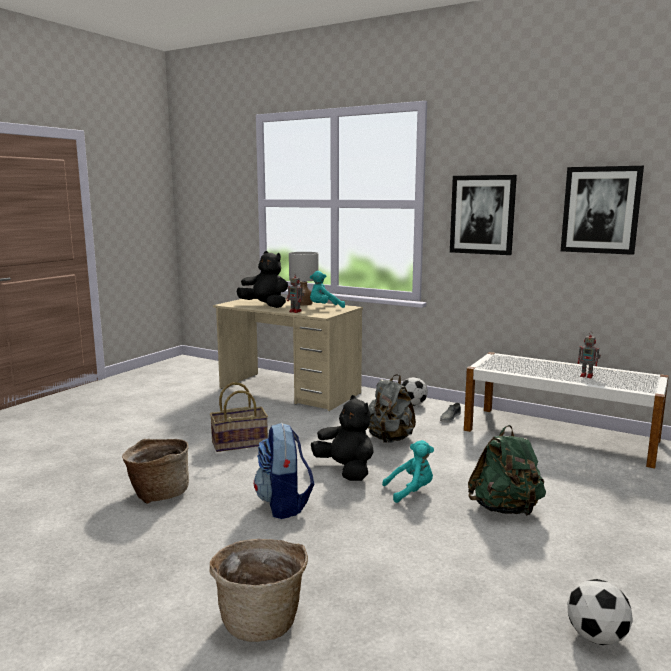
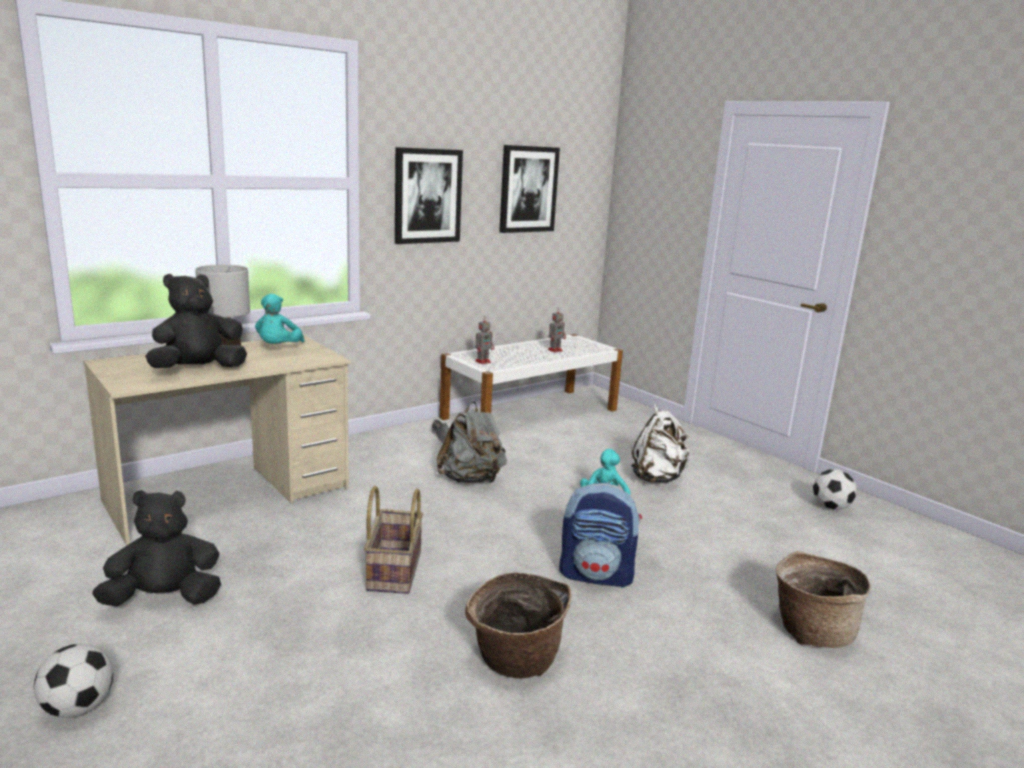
camera: 70 degrees left, 5 degrees up
toy robot [286,273,304,313] -> toy robot moved to [475,319,494,364]
black plush toy [311,395,374,481] -> black plush toy moved to [92,490,221,607]
football [401,377,428,406] -> football moved to [34,644,113,718]
green backpack [468,425,546,516] -> white backpack [631,404,690,483]

